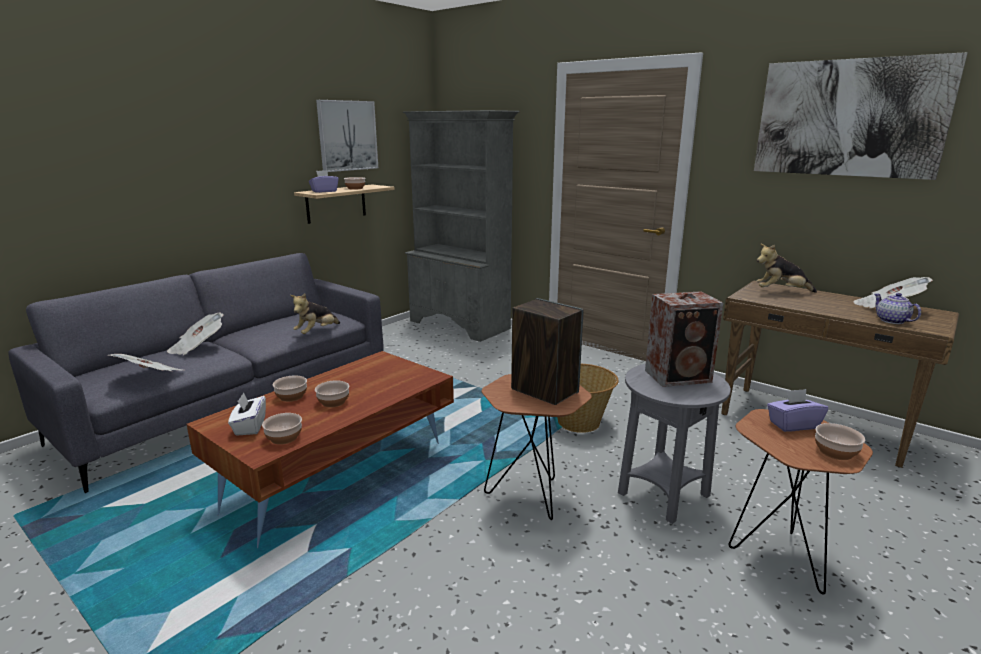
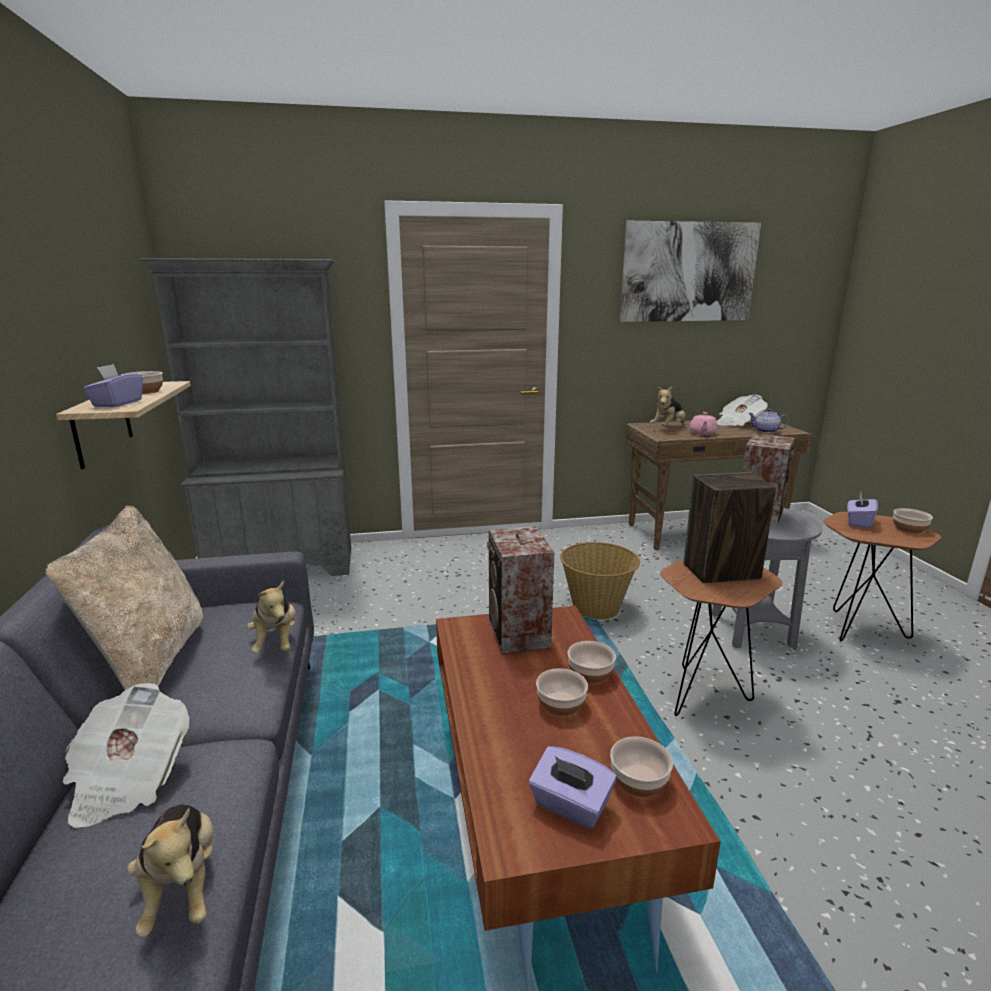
camera: 50 degrees left, 0 degrees up
newspaper [109,354,182,371] -> plush toy [127,804,213,938]
white tissue box [228,392,266,436] -> purple tissue box [529,746,617,829]
bowl [272,376,307,402] -> bowl moved to [568,641,616,684]
picture [316,100,378,172] -> none
none -> beige pillow [45,505,203,690]
none -> speaker [487,526,554,654]
none -> pink teapot [689,412,718,435]

